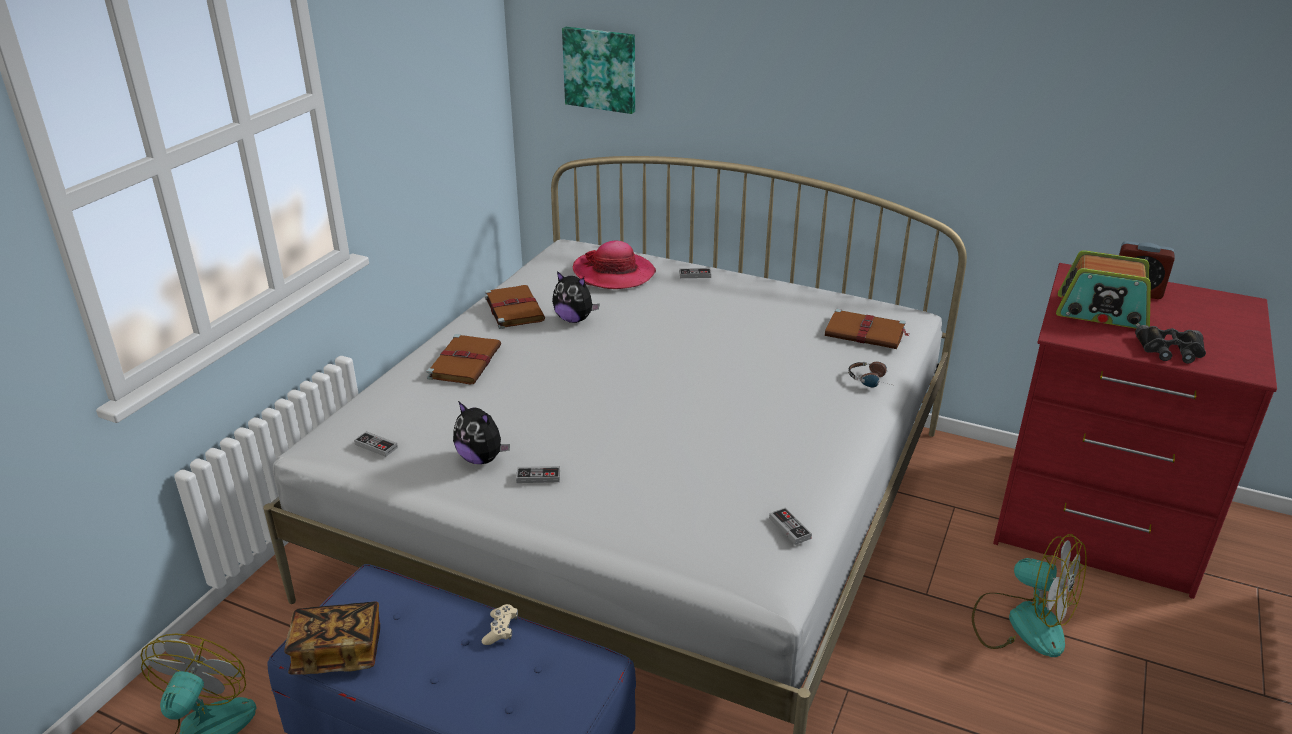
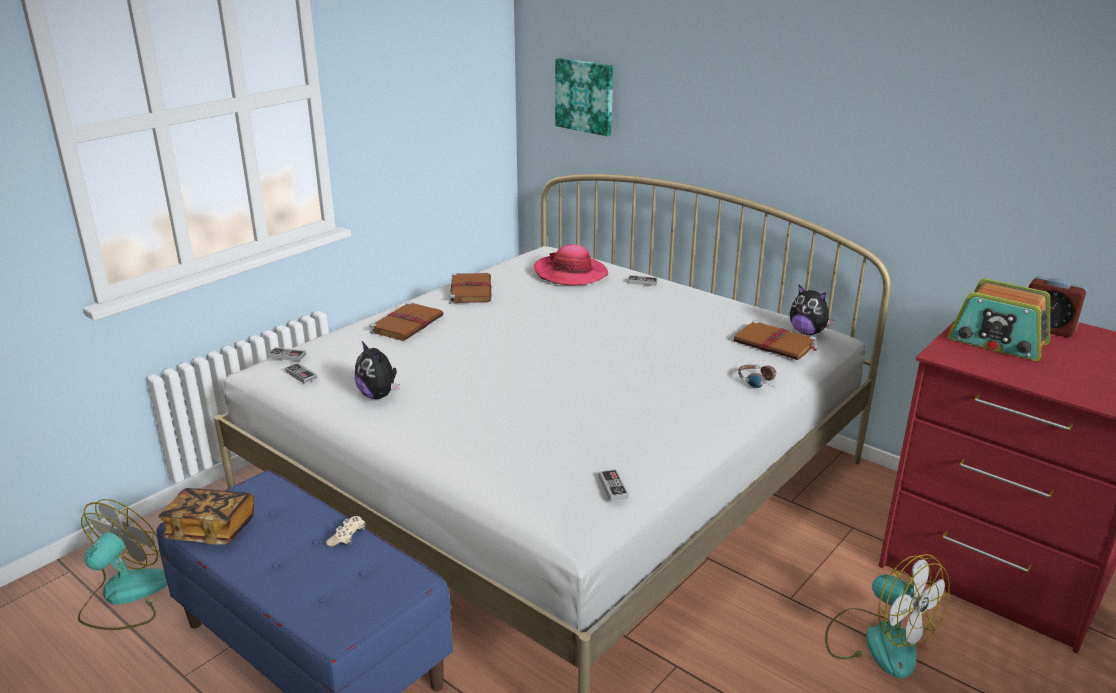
camera: 15 degrees right, 5 degrees down
game controller [516,466,560,483] -> game controller moved to [268,347,306,361]
plush toy [552,271,600,323] -> plush toy moved to [790,285,835,335]
black binoculars [1135,325,1206,364] -> none

